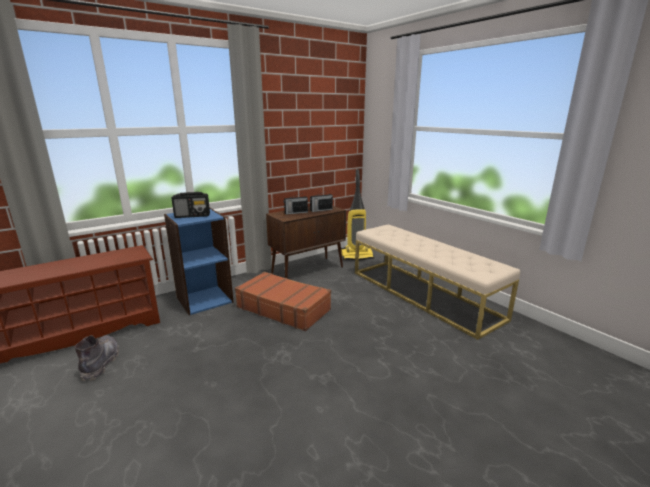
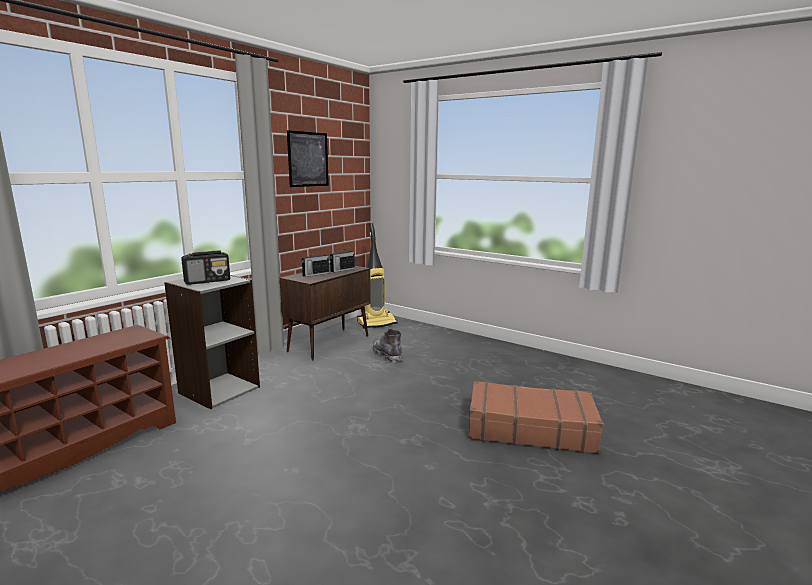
camera: 20 degrees left, 5 degrees down
grey boot [74,335,119,381] -> grey boot moved to [373,329,402,362]
blue bookcase [164,208,233,315] -> grey bookcase [164,275,260,409]
brown suitcase [235,272,331,331] -> brown suitcase moved to [468,381,604,454]
beige bench [355,224,520,340] -> none
none -> picture [287,130,329,187]

